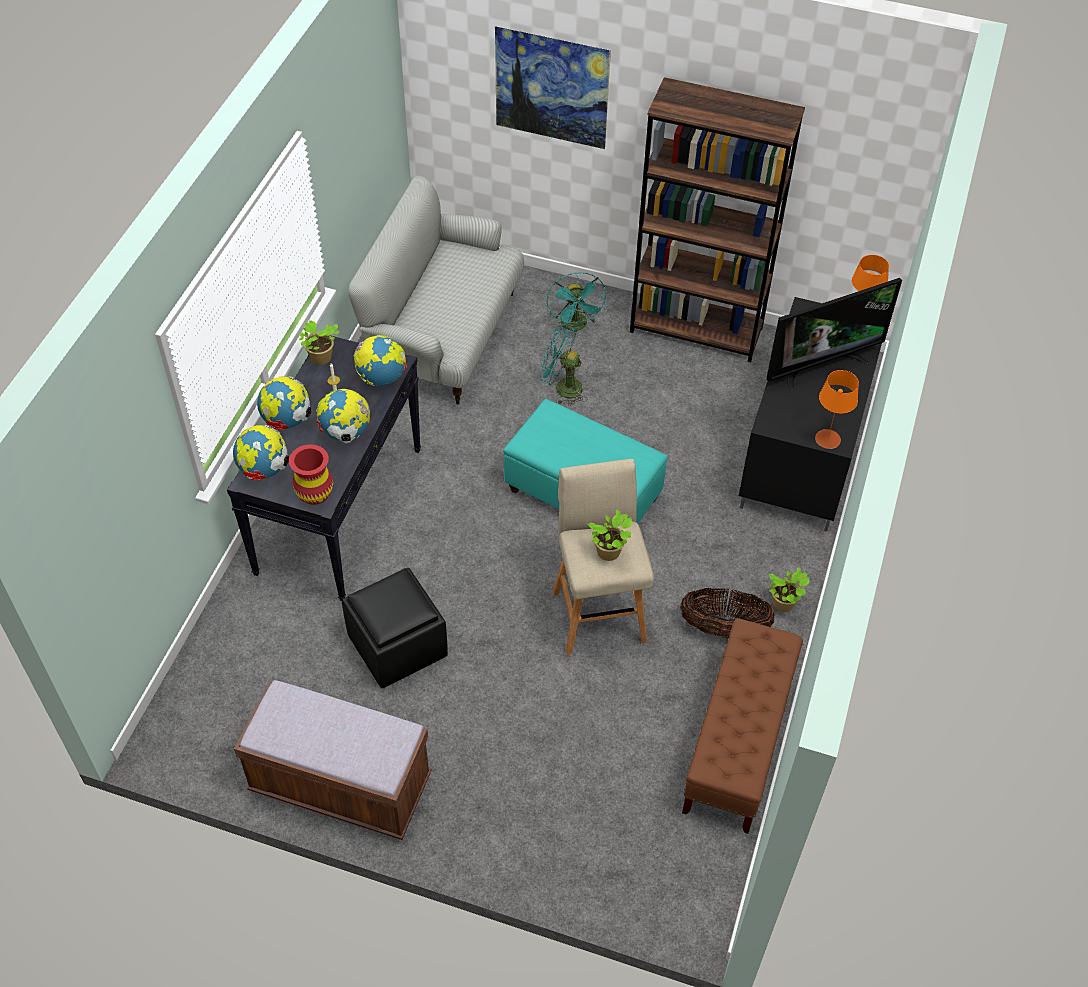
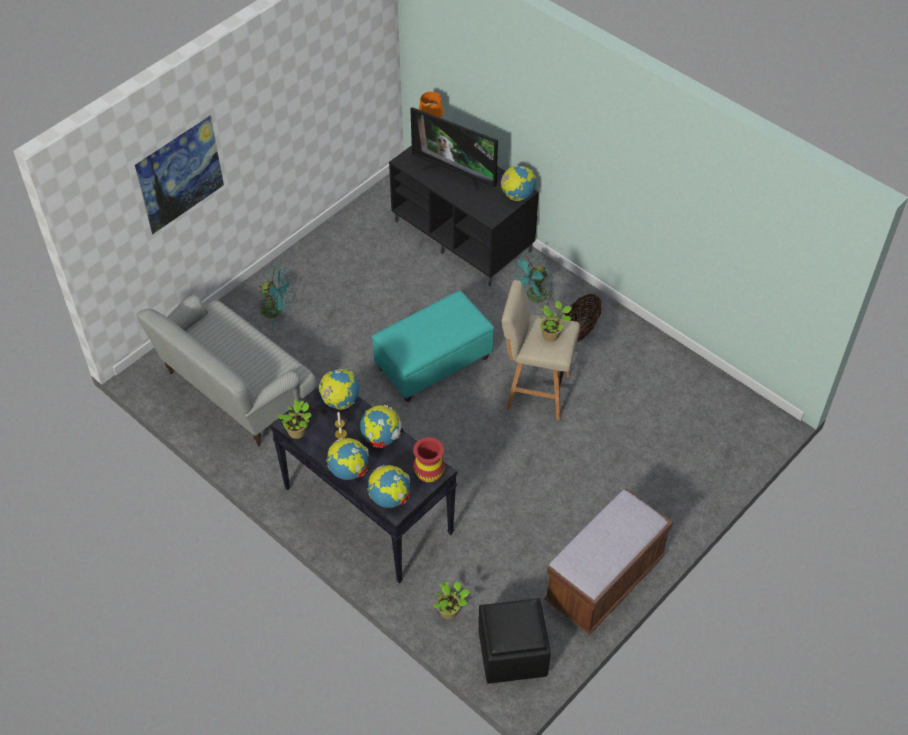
camera: 65 degrees left, 0 degrees up
black ottoman [342,568,448,688] -> black ottoman moved to [479,598,550,684]
turquoise fan [539,324,588,406] -> turquoise fan moved to [511,254,554,306]
brown bookcase [630,77,805,362] -> none
brown bench [682,619,803,834] -> none
television [766,278,902,390] -> television turned 120 degrees clockwise [410,107,498,193]
potted plant [768,567,809,612] -> potted plant moved to [433,581,470,619]
orange table lamp [815,370,859,449] -> globe [500,165,536,201]

